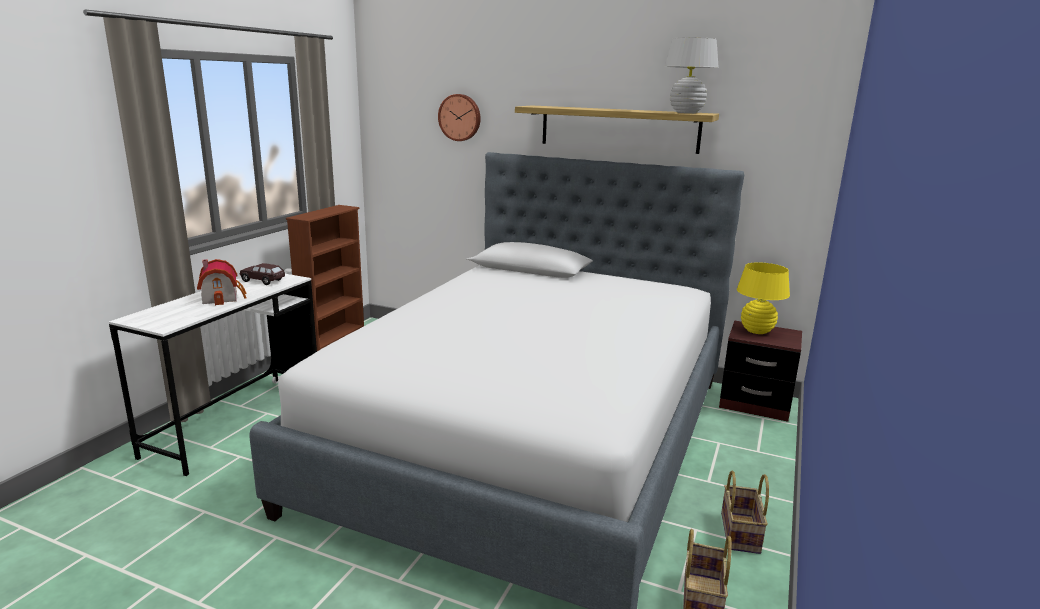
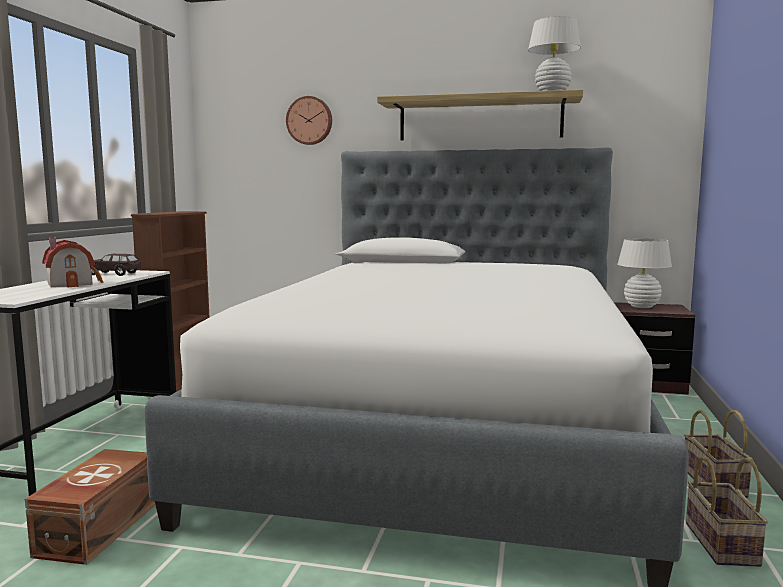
camera: 10 degrees left, 10 degrees down
yellow table lamp [737,262,790,334] -> white table lamp [617,238,672,308]
none -> brown storage box [25,449,155,565]

